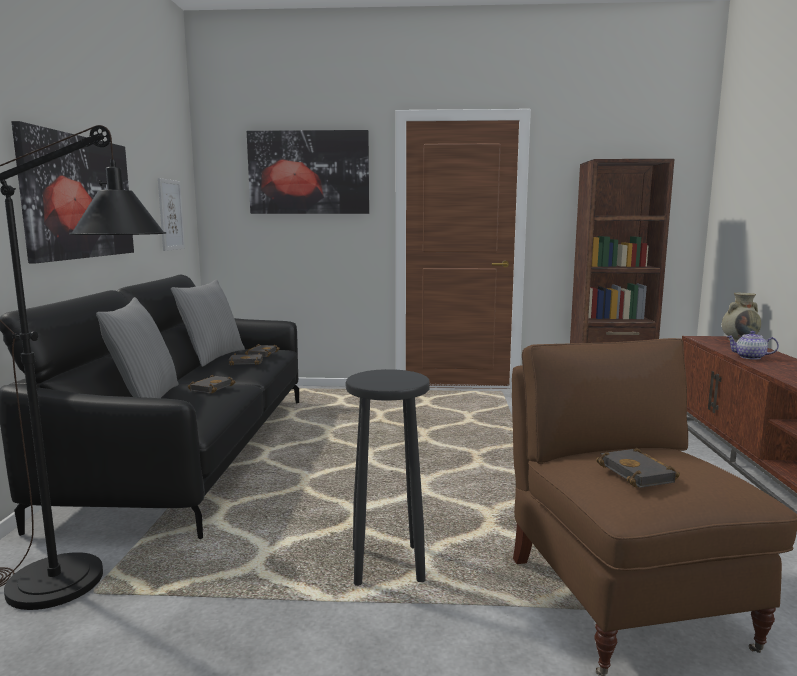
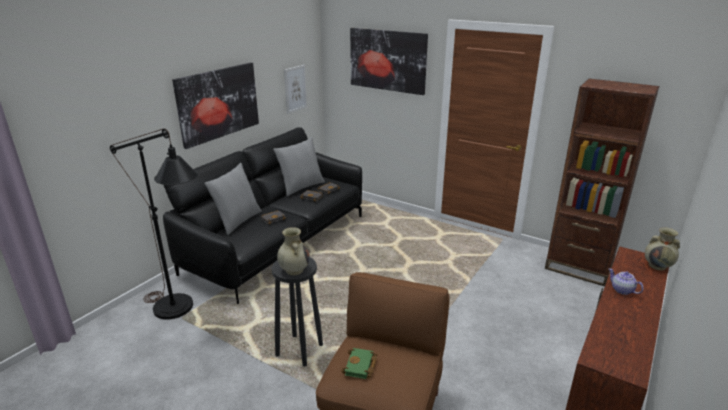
camera: 30 degrees right, 15 degrees up
black book [596,448,680,488] -> green book [341,348,377,379]
none -> beige vase [277,227,310,275]

